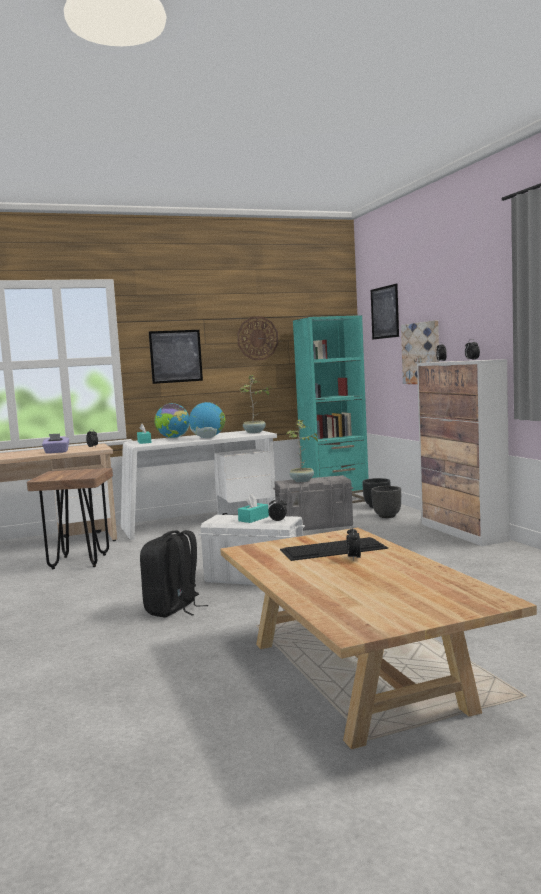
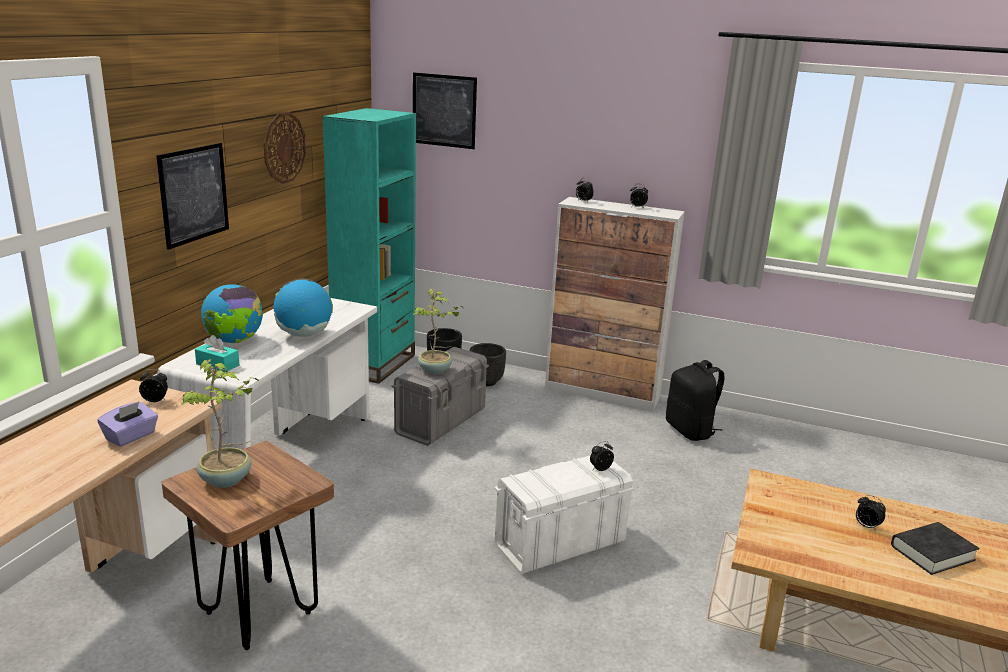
camera: 50 degrees left, 15 degrees up
black backpack [140,530,208,618] -> black backpack moved to [666,360,725,441]
potted plant [238,375,270,433] -> potted plant moved to [181,359,258,488]
turquoise tissue box [238,494,269,523] -> none
keyboard [280,537,388,561] -> none
picture [401,320,439,384] -> none
none -> black book [891,522,980,575]

